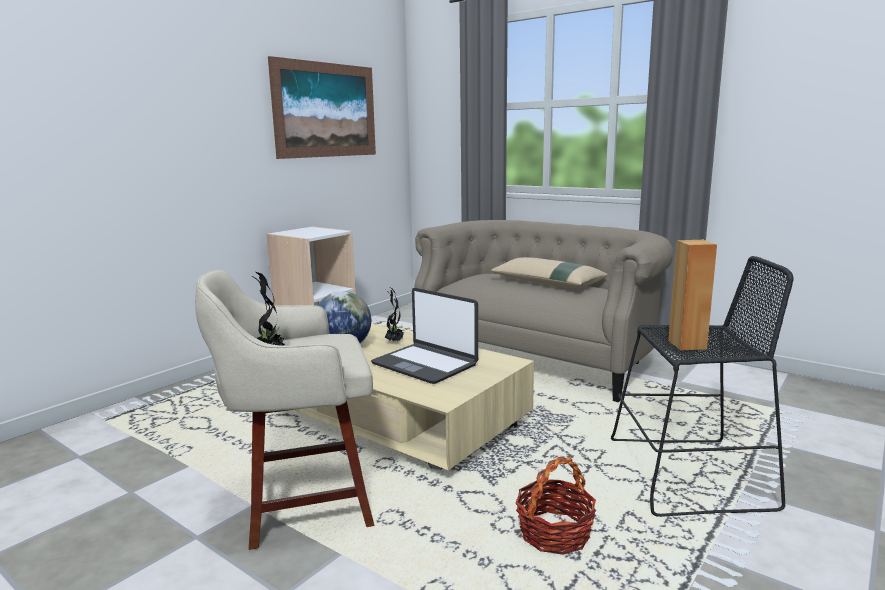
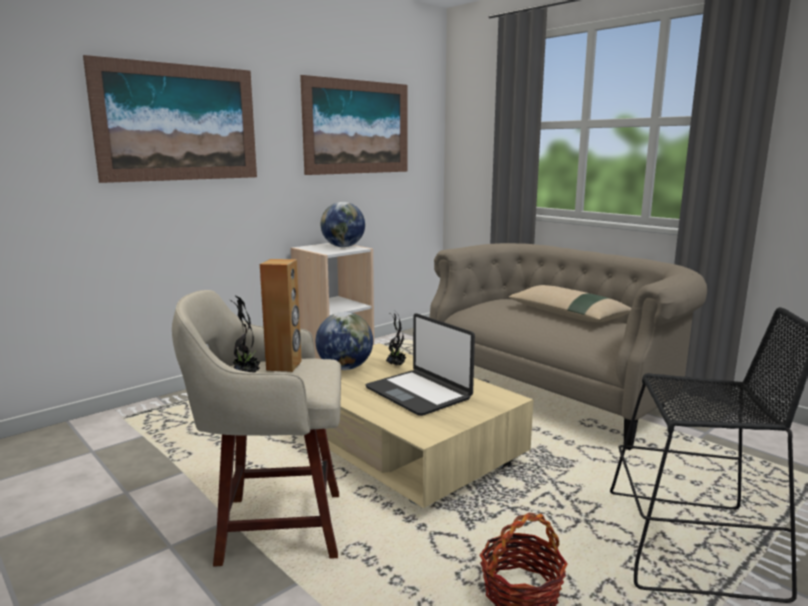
camera: 10 degrees right, 0 degrees up
brown speaker [668,240,717,350] -> brown speaker moved to [260,259,302,372]
none -> picture [83,55,257,183]
none -> globe [321,202,365,247]

